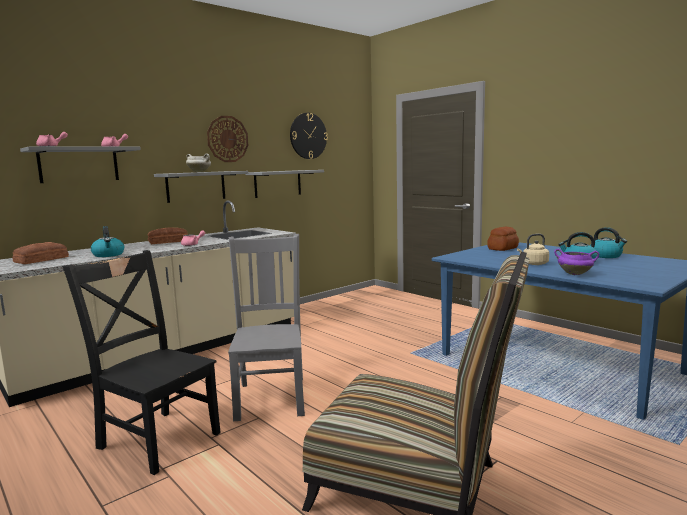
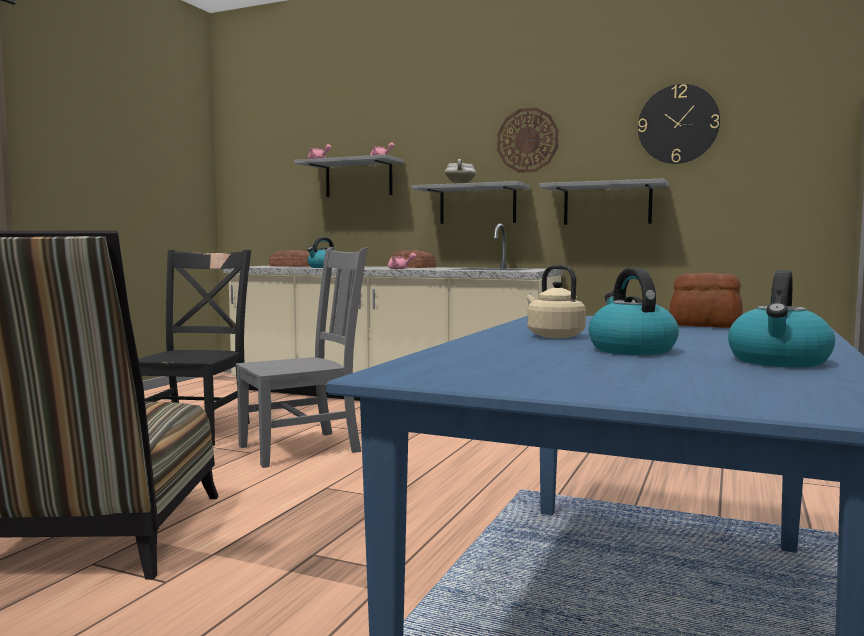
camera: 65 degrees right, 5 degrees down
purple cooking pot [554,249,599,275] -> none

